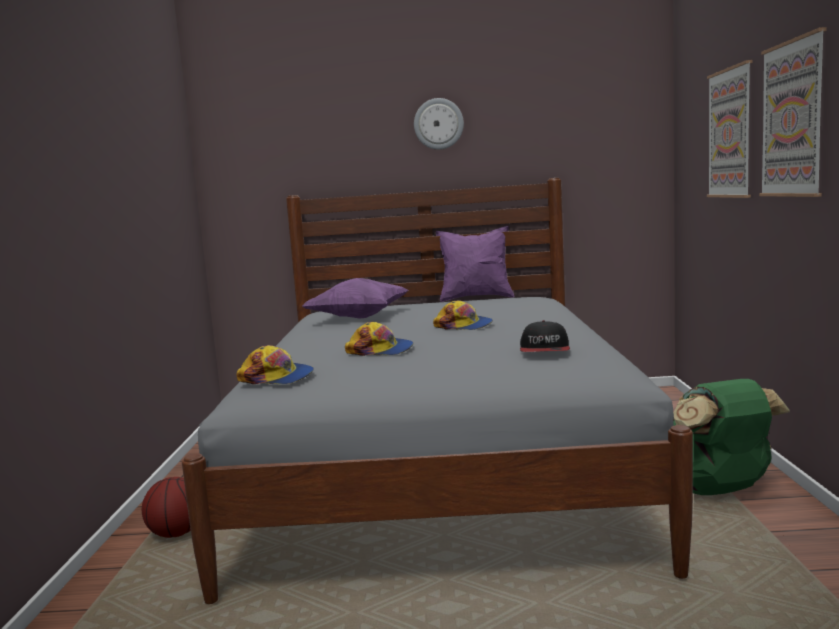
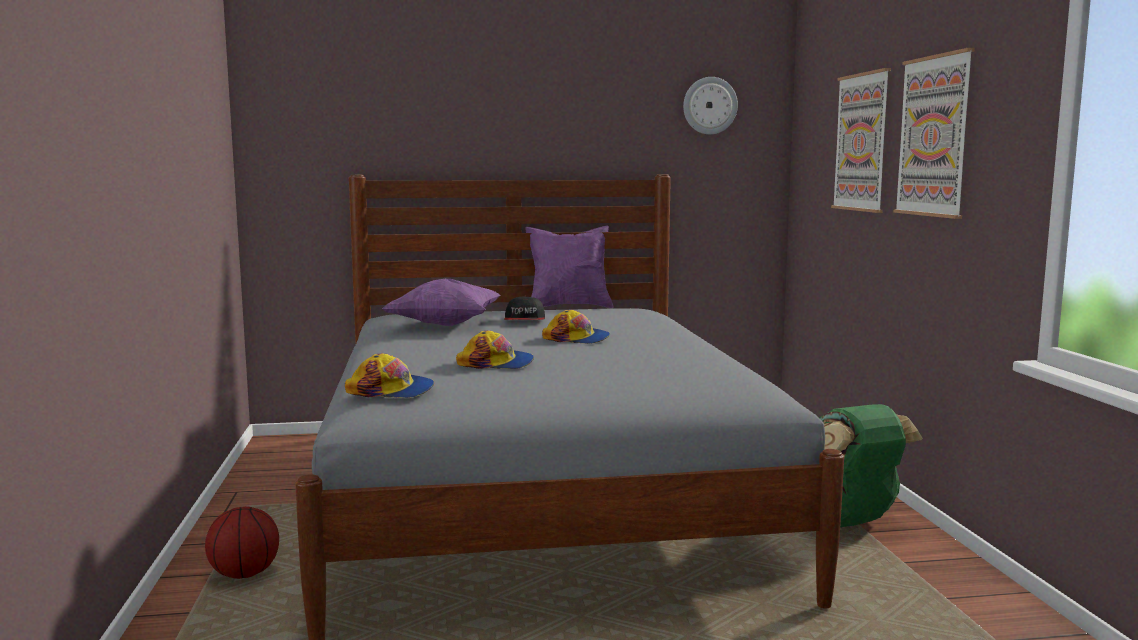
camera: 10 degrees left, 0 degrees up
wall clock [414,98,464,150] -> wall clock moved to [683,77,738,135]
cap [520,320,570,352] -> cap moved to [504,296,545,320]

